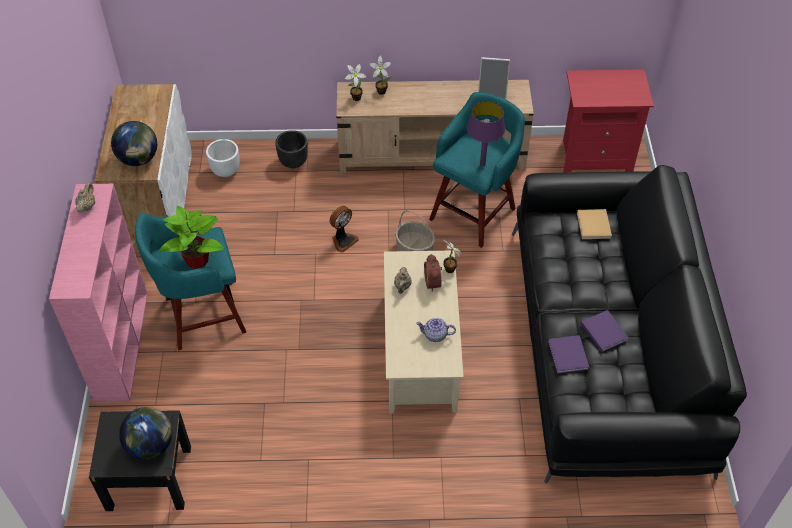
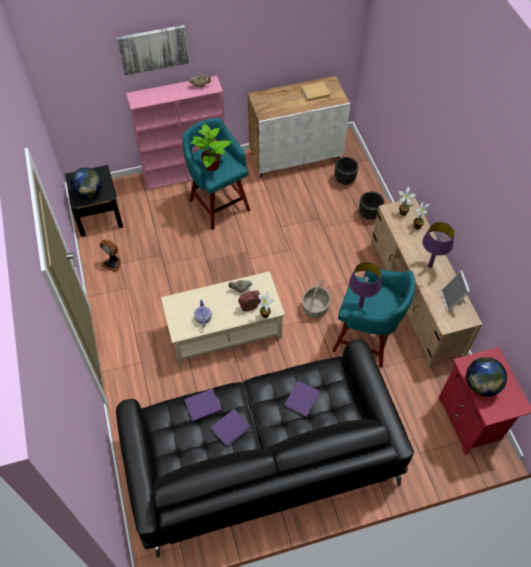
camera: 75 degrees right, 5 degrees up
globe [111,121,157,166] -> globe moved to [466,357,507,397]
white planter [206,139,240,177] -> black planter [335,157,358,185]
fan [330,206,359,253] -> fan moved to [100,240,121,272]
beige book [577,209,612,239] -> beige book moved to [301,81,330,101]
none -> picture [117,25,189,75]
none -> purple book [284,381,320,417]
none -> purple table lamp [422,222,454,268]

